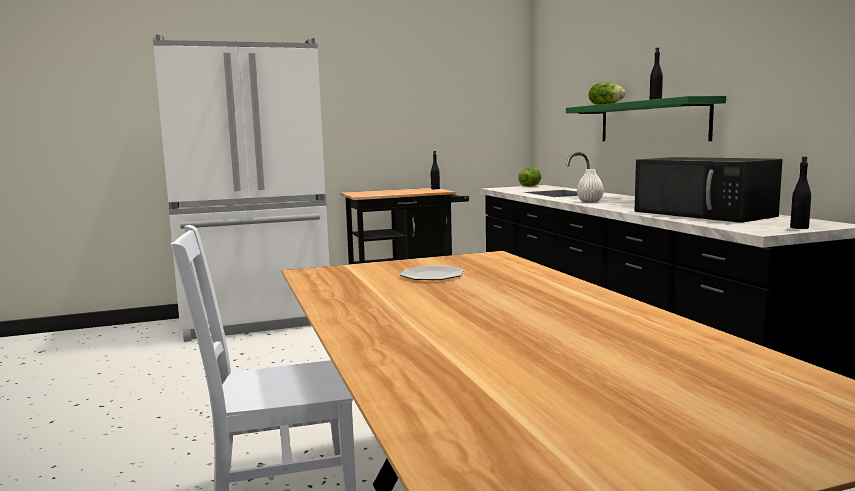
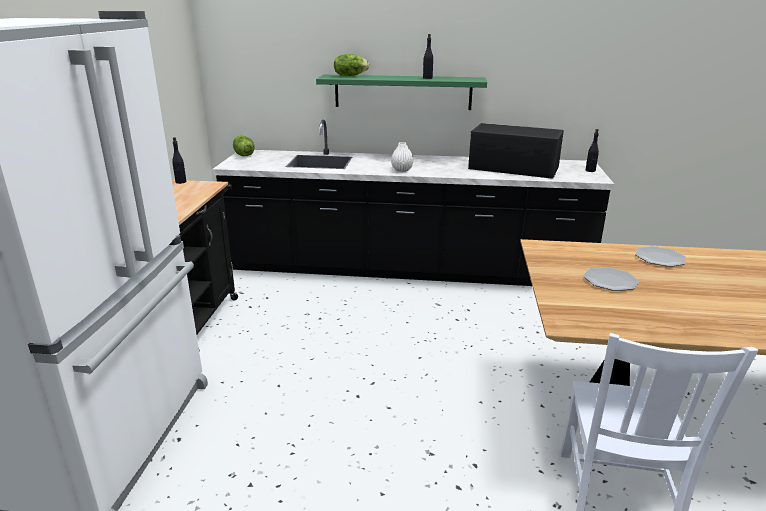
camera: 65 degrees left, 15 degrees up
black microwave [634,157,783,223] -> black microwave turned 150 degrees counterclockwise [468,123,564,179]
none -> plate [636,246,686,267]

